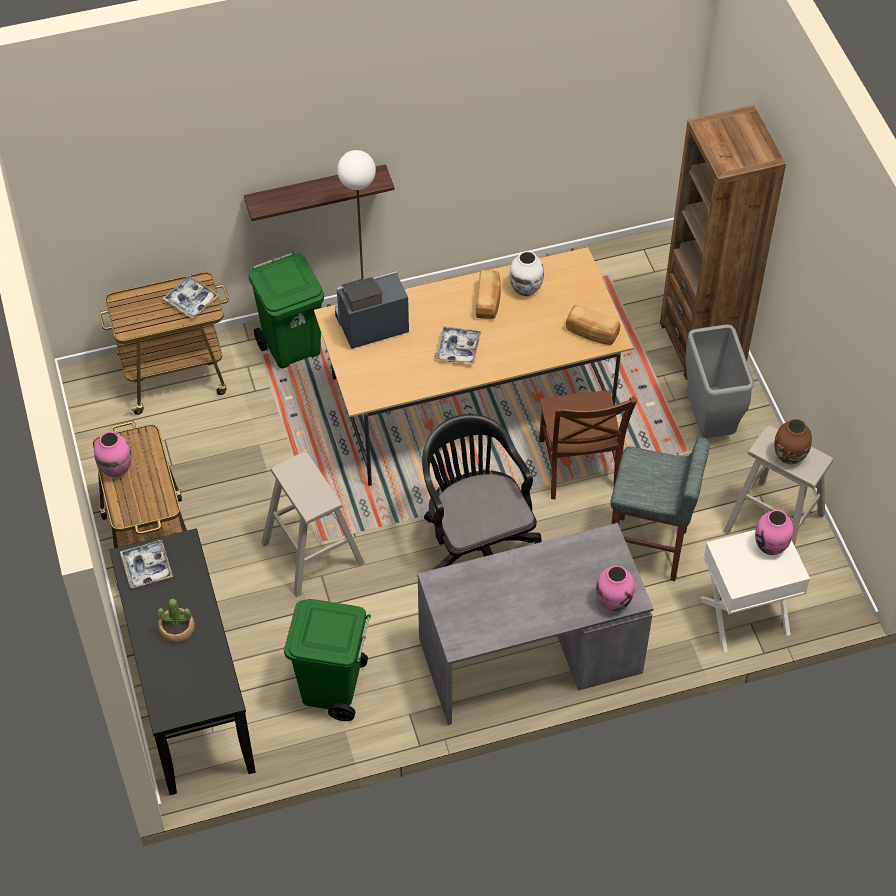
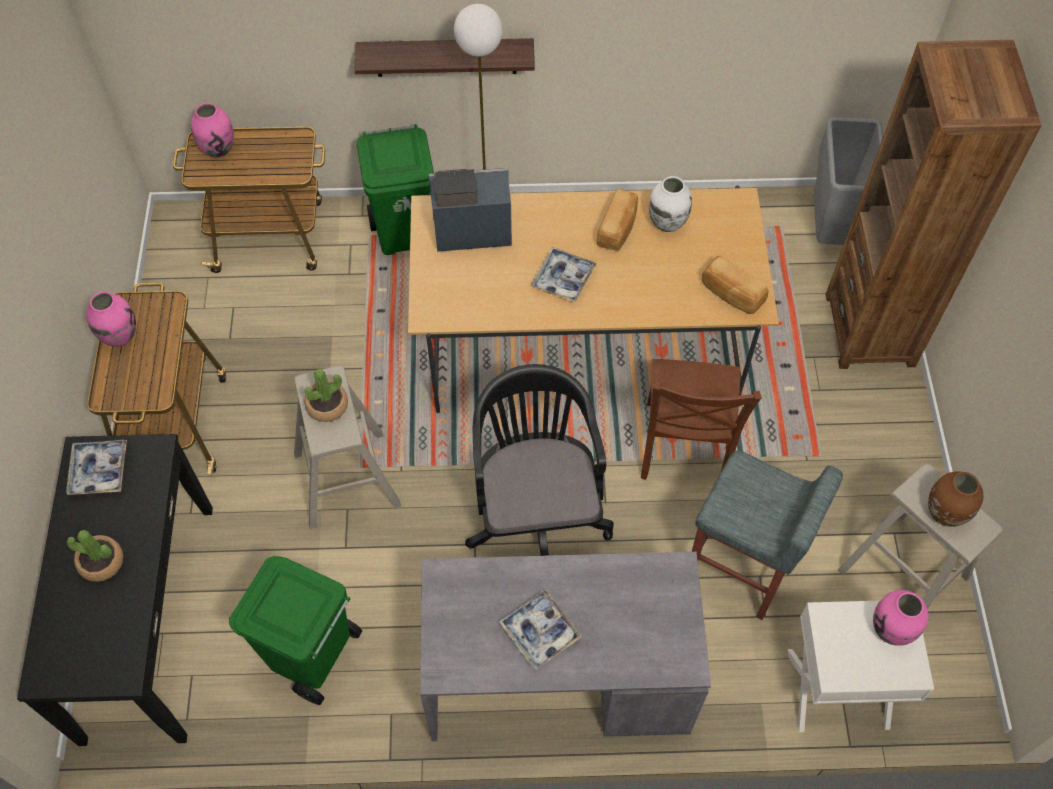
camera: 15 degrees right, 5 degrees up
tray [163,275,219,318] -> tray moved to [498,589,582,669]
pink vase [596,566,635,612] -> pink vase moved to [191,103,234,158]
grey trash can [685,324,754,438] -> grey trash can moved to [814,117,883,245]
none -> potted plant [304,369,348,422]

